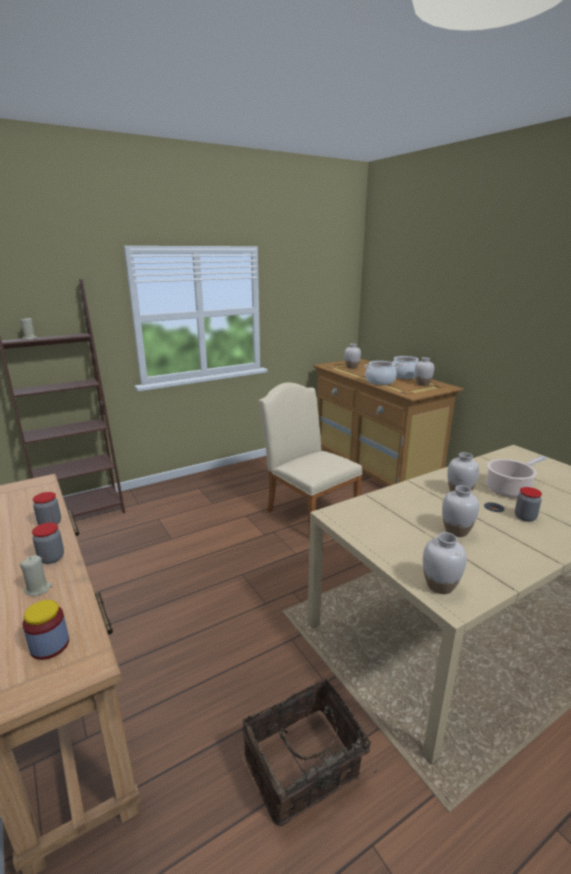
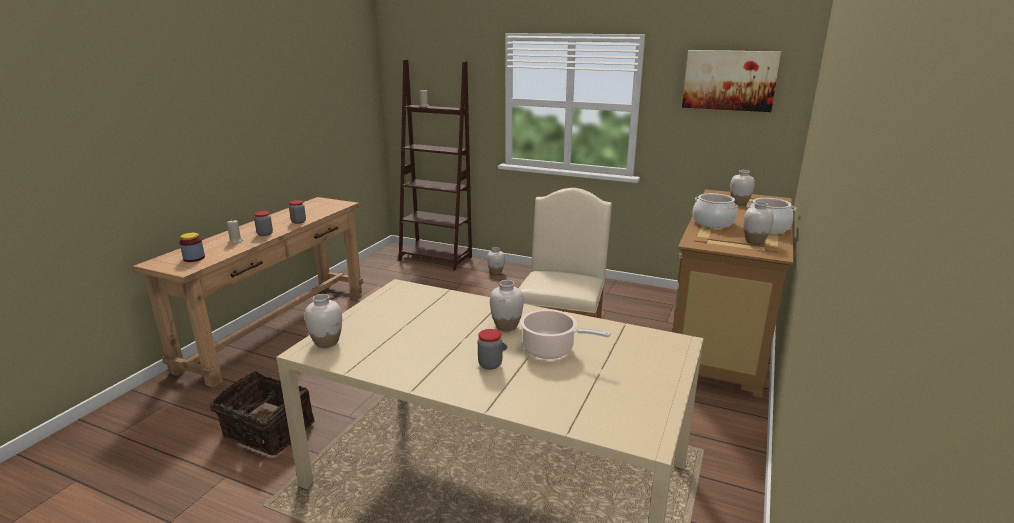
camera: 55 degrees right, 0 degrees up
white vase [442,485,479,537] -> white vase moved to [487,247,505,274]
none -> picture [682,50,781,112]

